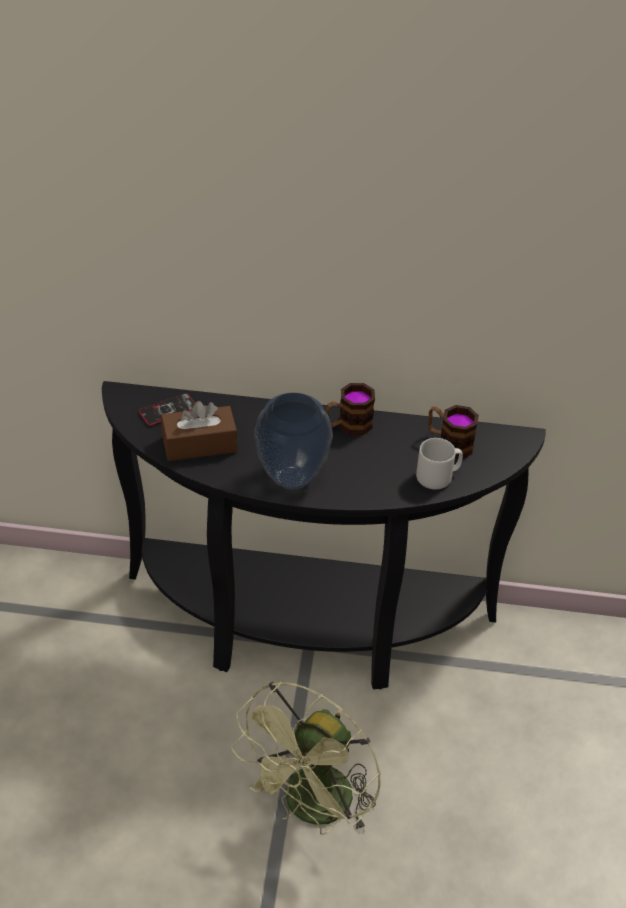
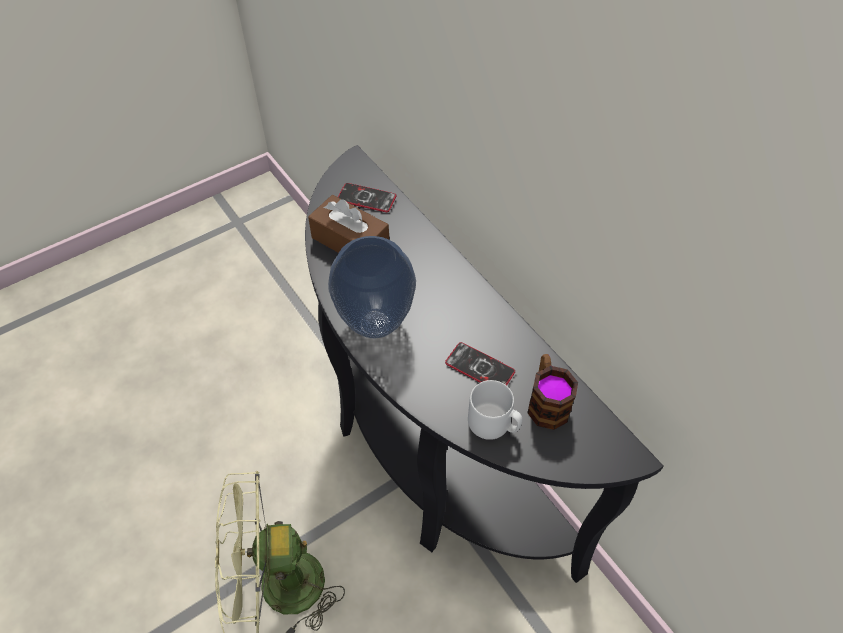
camera: 50 degrees right, 10 degrees up
mug [325,383,375,435] -> none
none -> phone [445,342,515,385]

